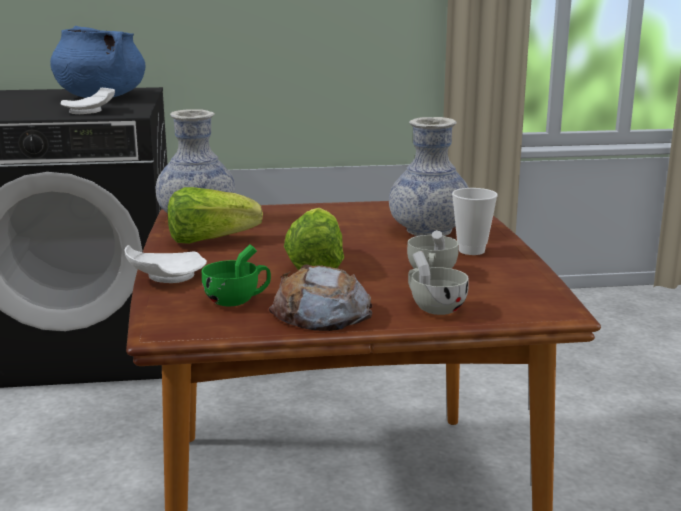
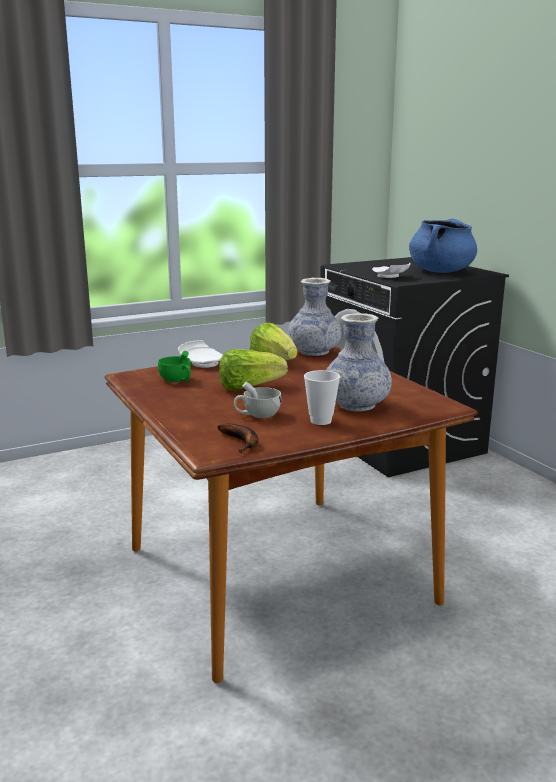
camera: 70 degrees right, 0 degrees up
bread [269,264,372,331] -> none
white cup [408,251,469,315] -> none
none -> banana [217,423,259,453]

